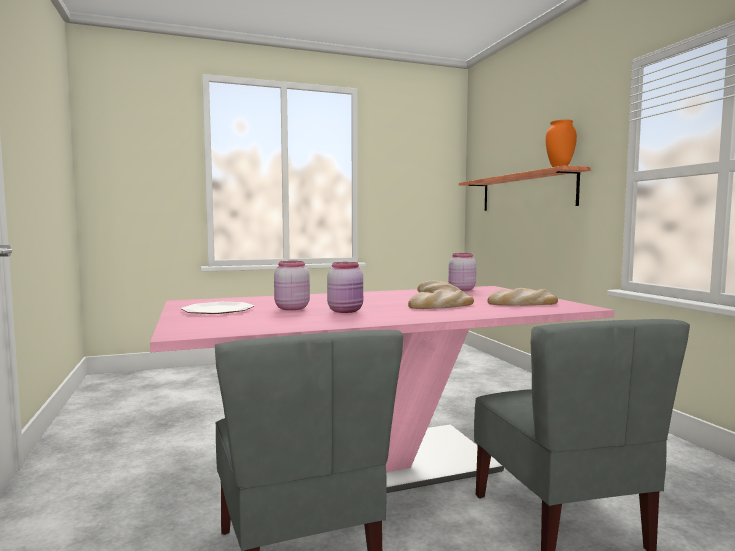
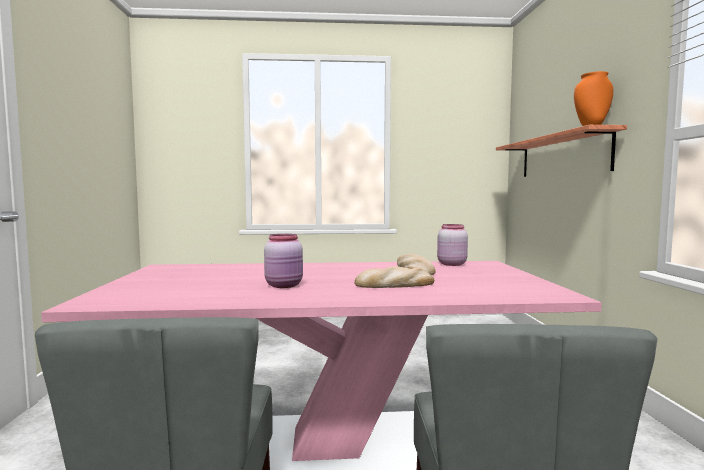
camera: 15 degrees right, 0 degrees up
plate [181,302,254,314] -> none
pink jar [274,261,310,310] -> none
bread [487,288,558,306] -> none

